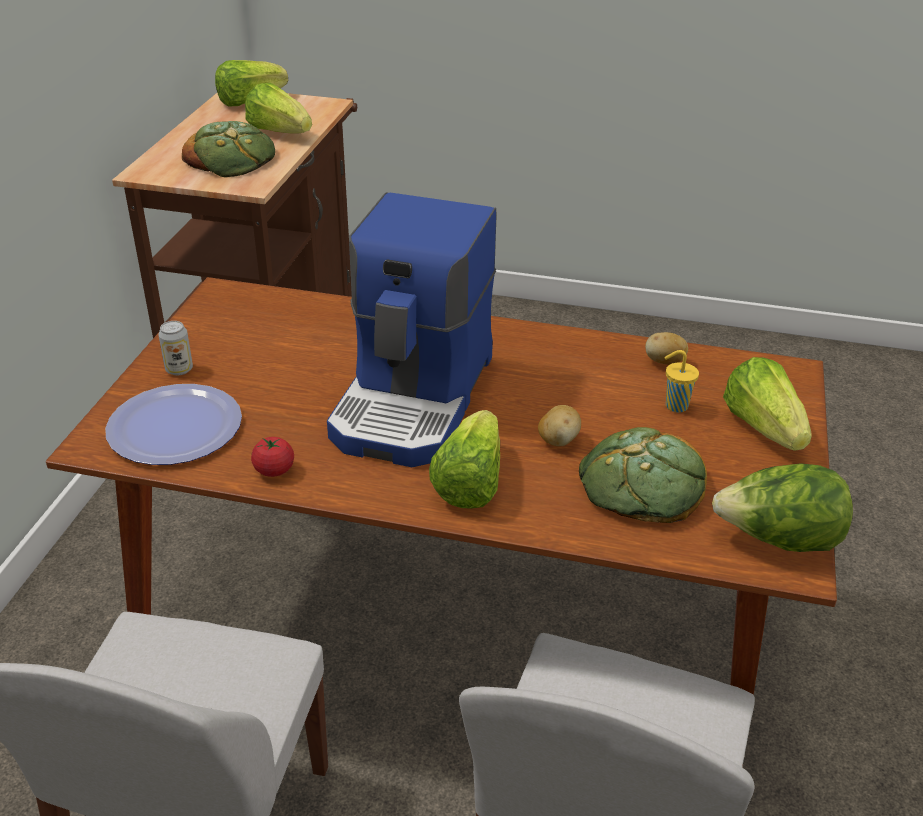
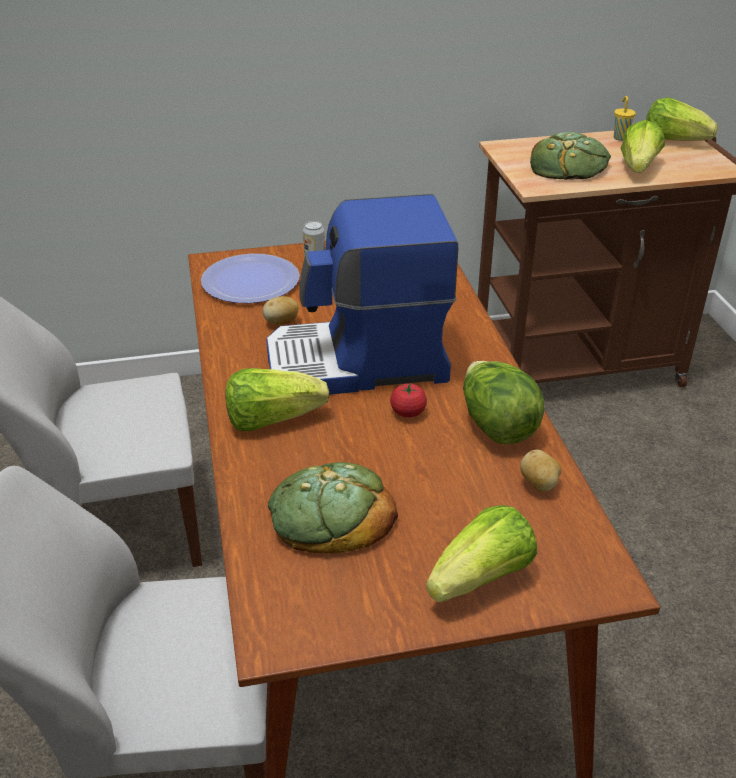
camera: 65 degrees right, 0 degrees up
tomato [251,437,294,477] -> tomato moved to [390,382,427,417]
potato [538,405,581,446] -> potato moved to [263,296,299,325]
yellow cup [665,350,699,412] -> yellow cup moved to [614,96,636,141]
lettuce [712,463,853,552] -> lettuce moved to [463,361,544,444]

